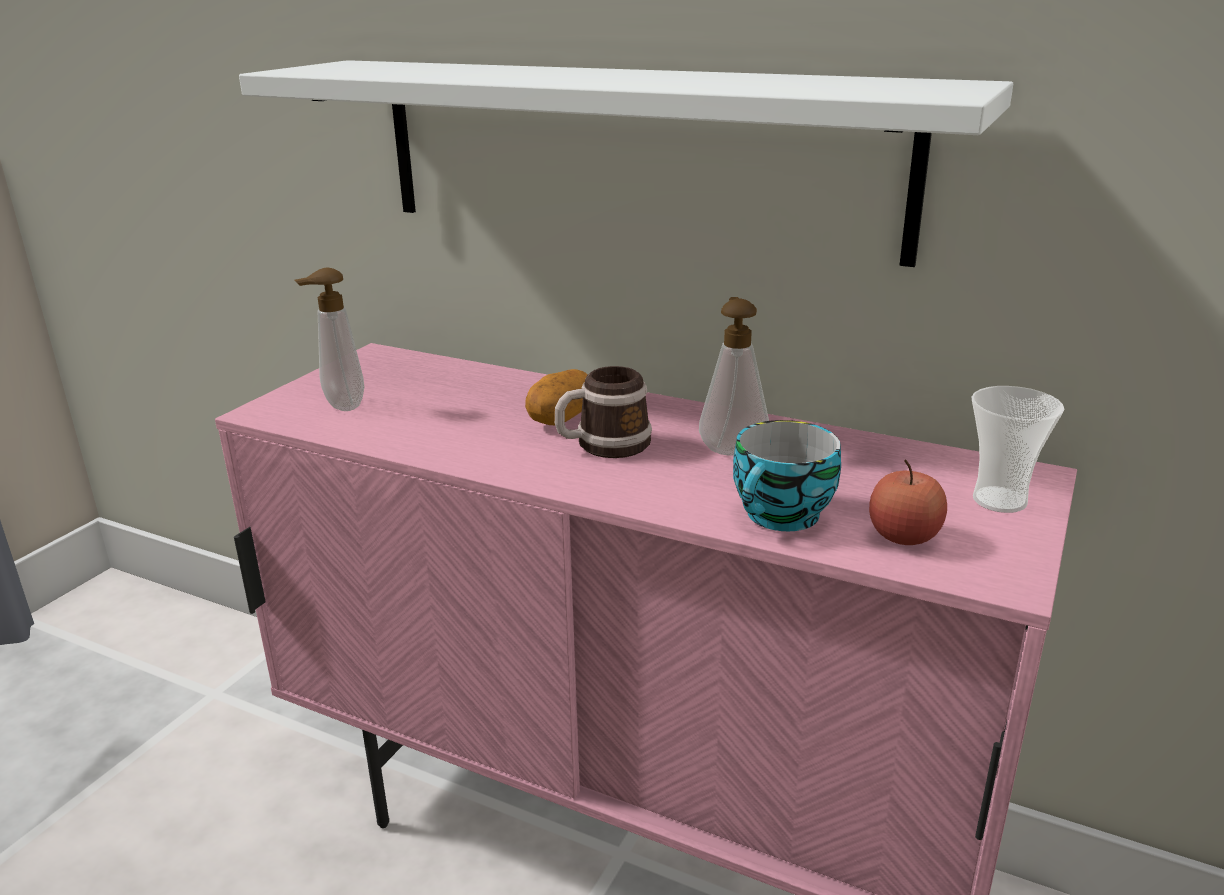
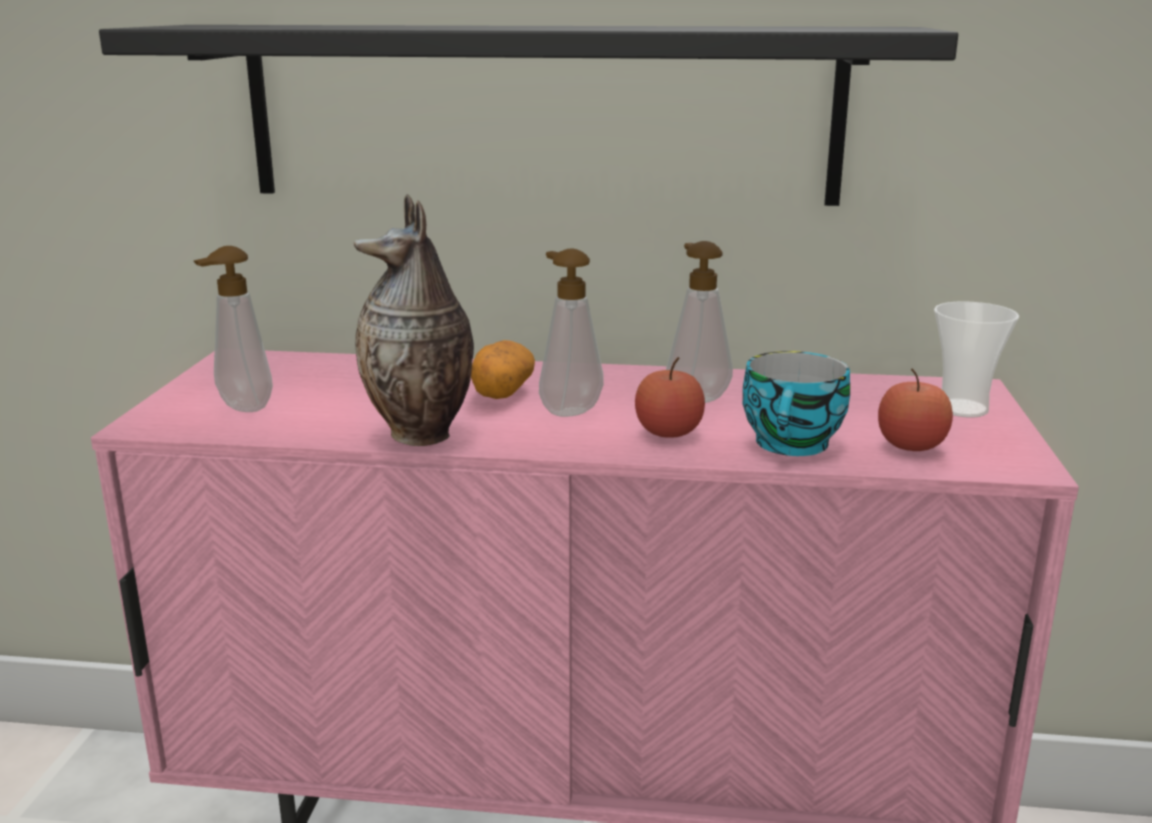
camera: 20 degrees left, 5 degrees down
white shelf [239,60,1013,267] -> black shelf [99,25,958,206]
mug [555,366,652,458] -> soap dispenser [539,249,604,417]
none -> vase [354,194,474,446]
none -> apple [635,357,705,438]

